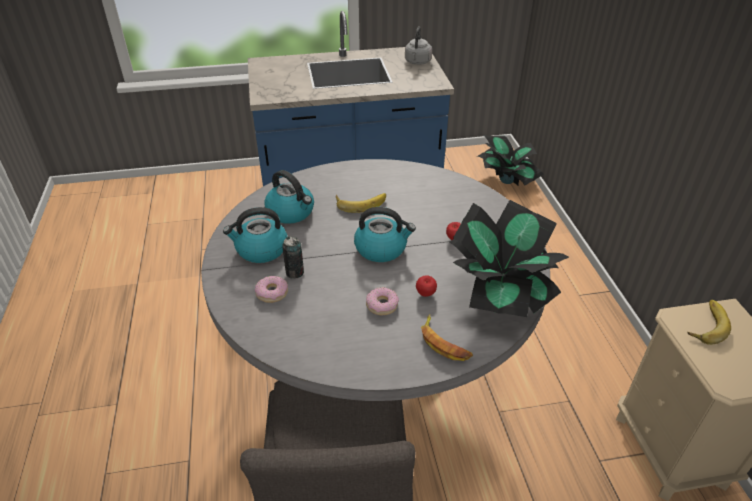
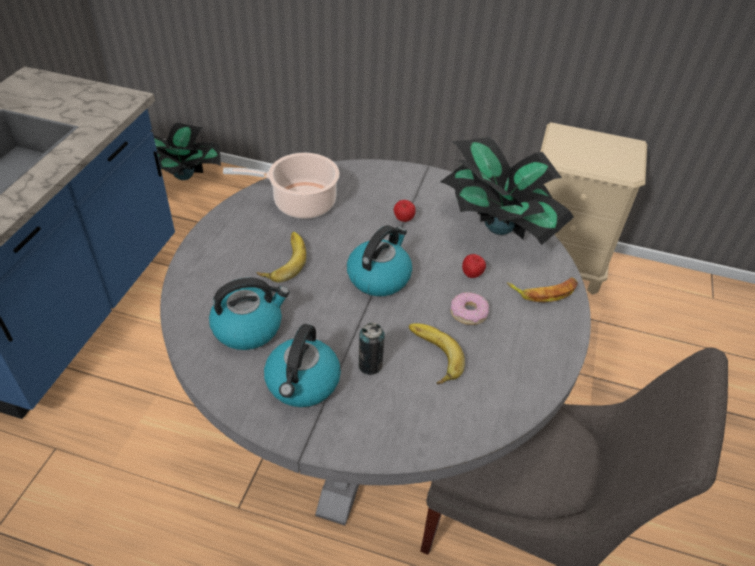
camera: 65 degrees left, 5 degrees up
donut [255,276,288,303] -> none
grey kettle [405,26,432,65] -> none
banana [688,300,731,345] -> banana moved to [409,323,465,385]
none -> cooking pot [223,153,340,219]

